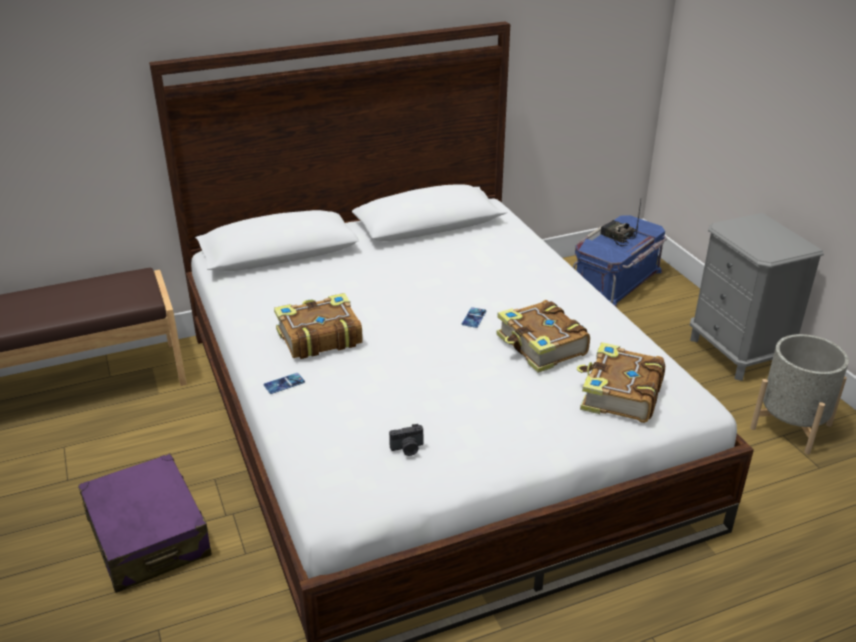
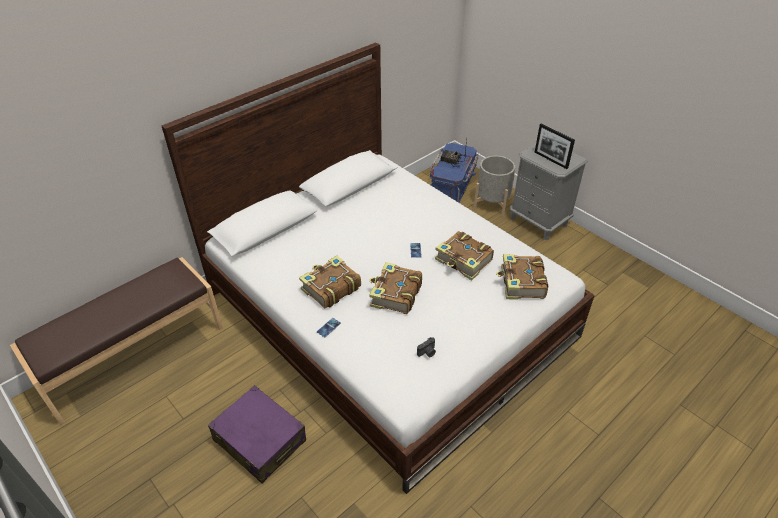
camera: 20 degrees left, 10 degrees up
grey planter [750,334,849,455] -> grey planter moved to [474,156,515,216]
none -> book [369,262,422,314]
none -> picture frame [535,123,575,169]

